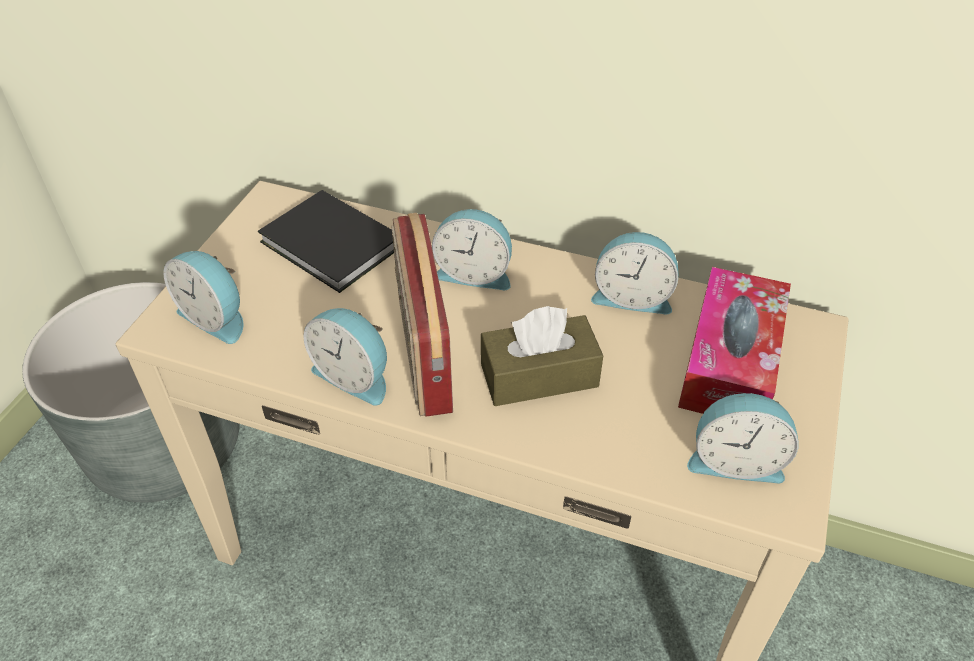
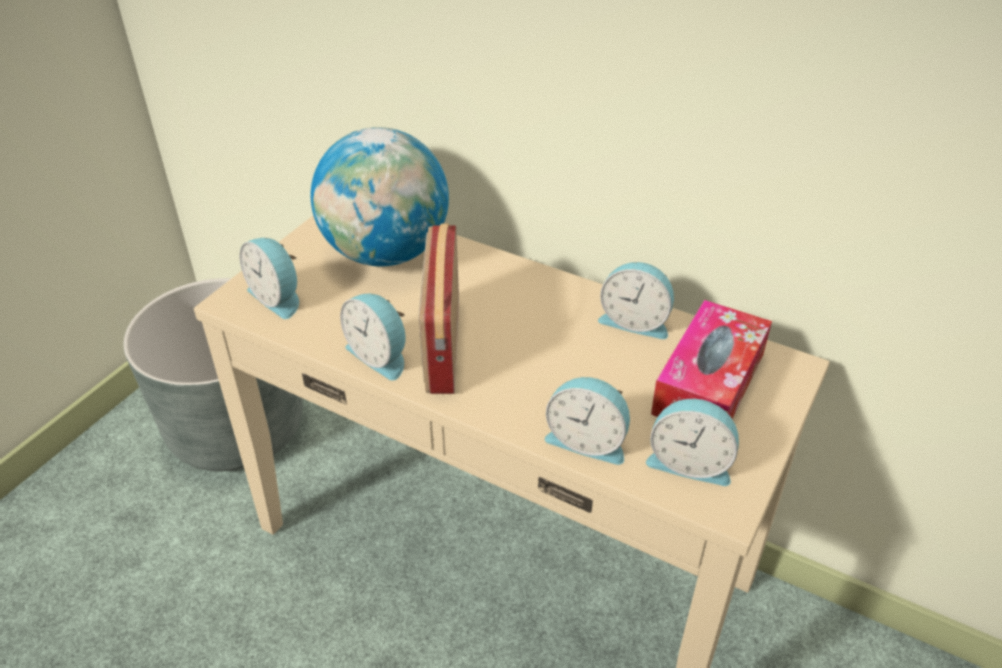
camera: 10 degrees right, 5 degrees down
black book [258,190,394,293] -> globe [311,127,449,267]
alarm clock [432,209,512,290] -> alarm clock moved to [545,377,630,465]
brown tissue box [481,306,603,406] -> none

